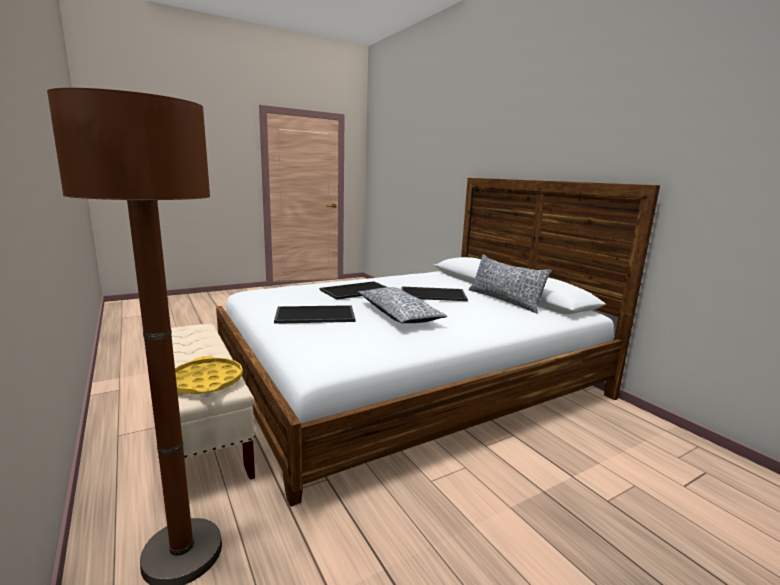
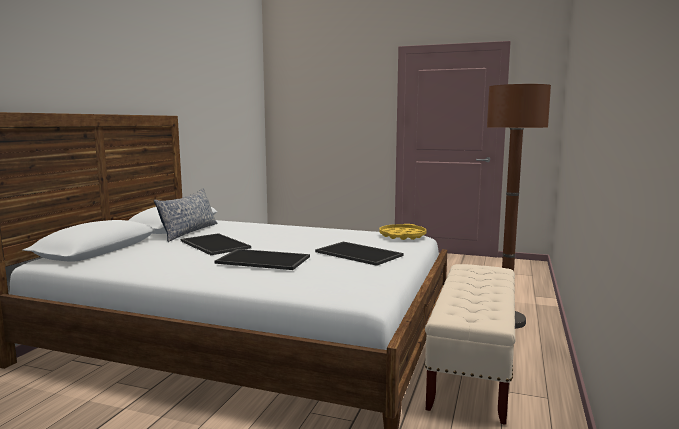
camera: 130 degrees left, 5 degrees down
yellow tray [175,356,243,394] -> yellow tray moved to [379,224,427,240]
pillow [358,287,447,323] -> none

